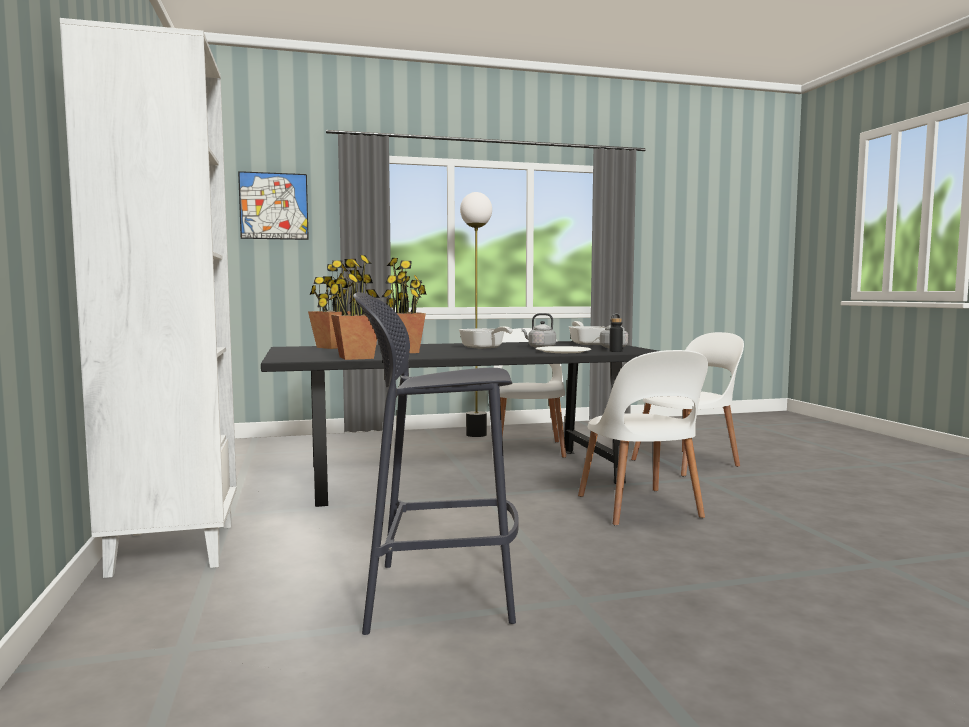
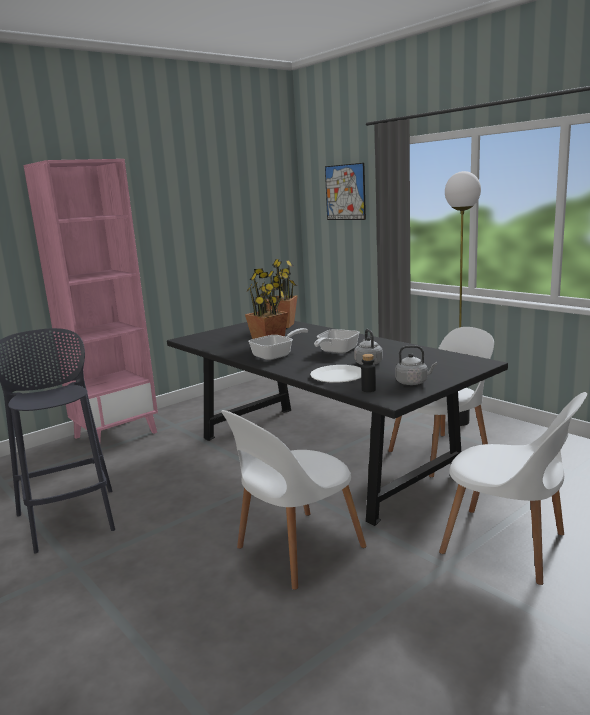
camera: 65 degrees right, 10 degrees up
white bookcase [60,18,237,578] -> pink bookcase [23,159,158,442]
potted plant [329,255,380,360] -> none
frying pan [569,321,605,345] -> frying pan moved to [248,328,308,360]

